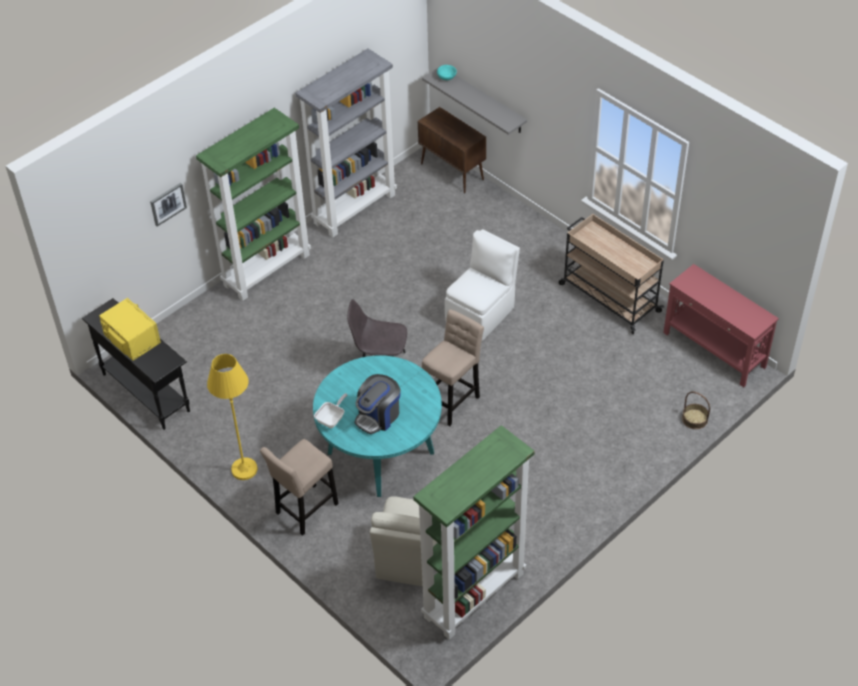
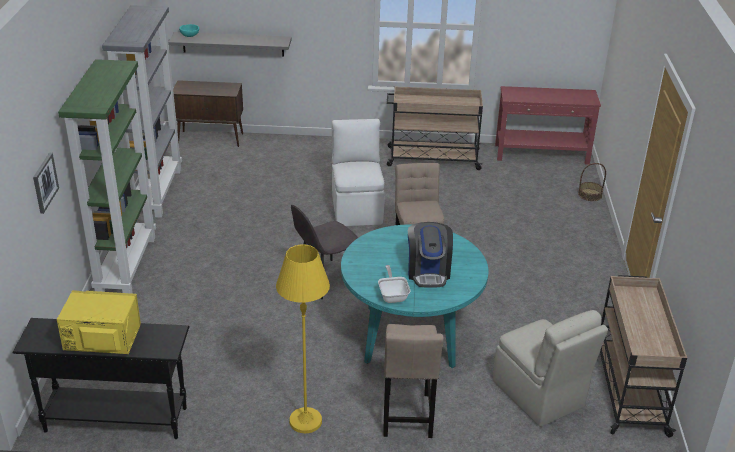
camera: 45 degrees left, 15 degrees down
green bookcase [413,425,535,640] -> beige cart [600,275,687,438]

